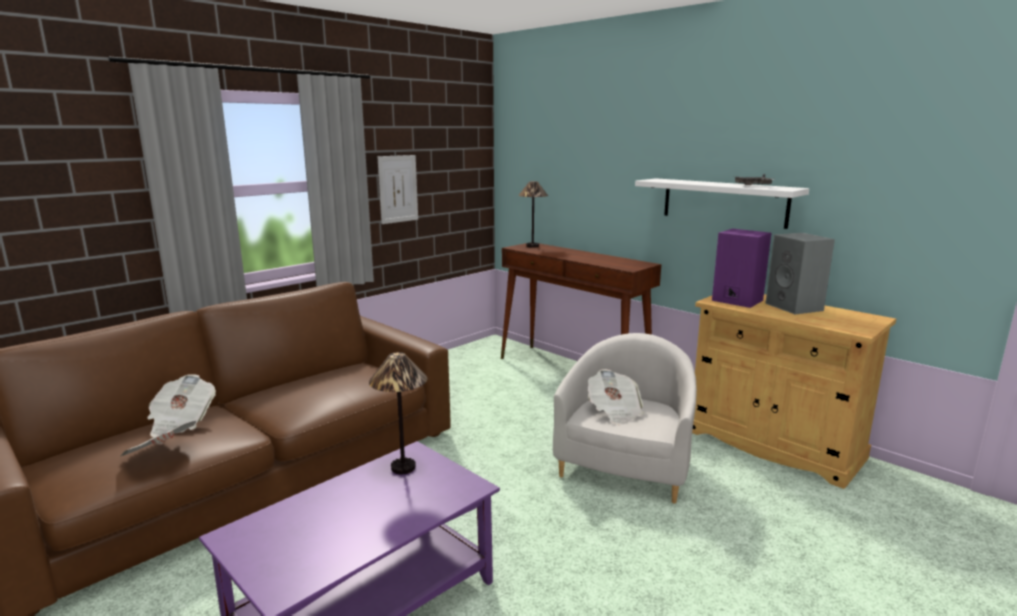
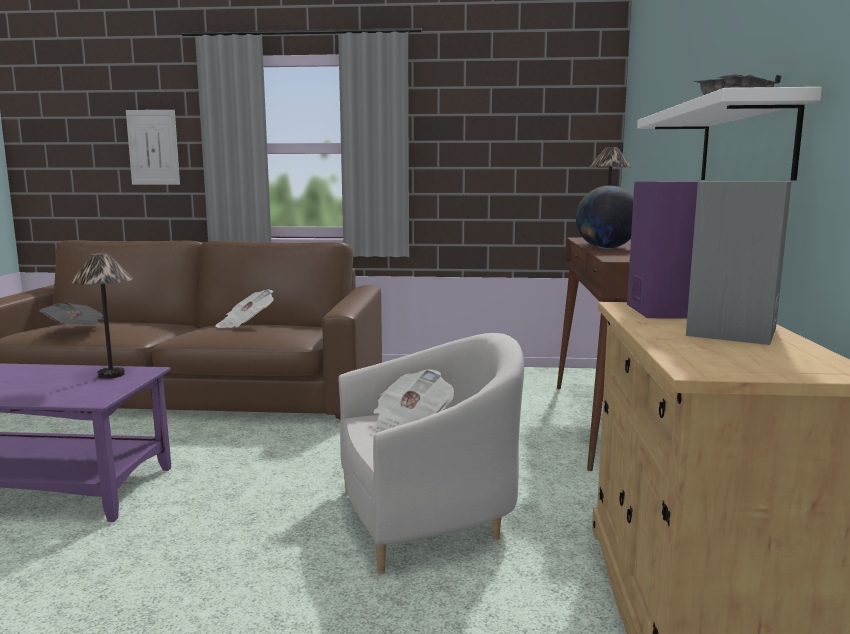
camera: 50 degrees right, 5 degrees down
newspaper [147,374,216,437] -> newspaper moved to [216,289,274,328]
picture [377,155,418,224] -> picture moved to [126,110,180,185]
none -> globe [576,186,634,249]

